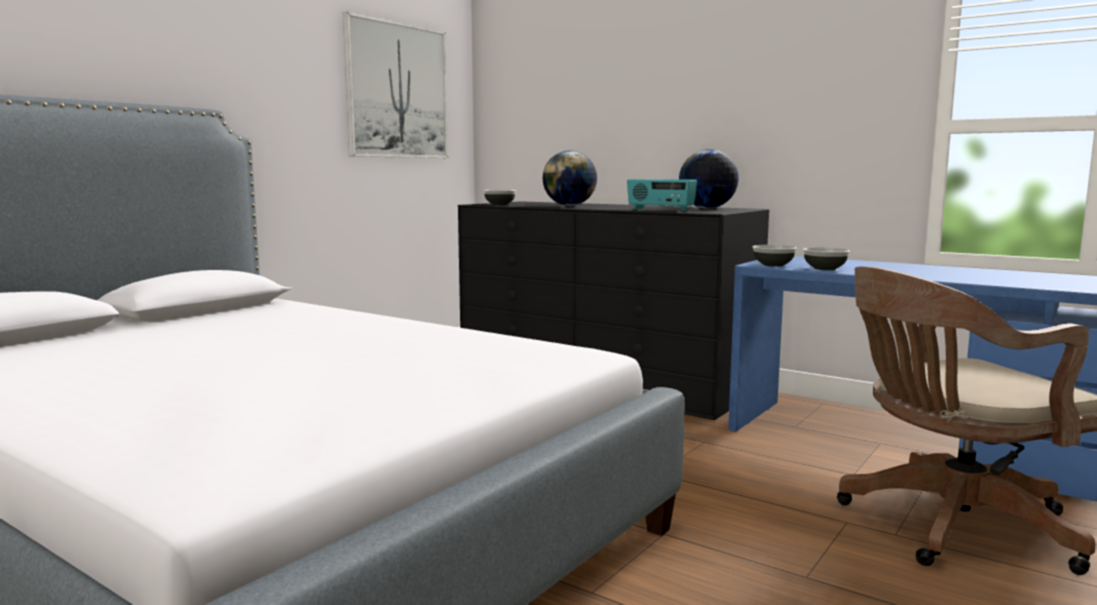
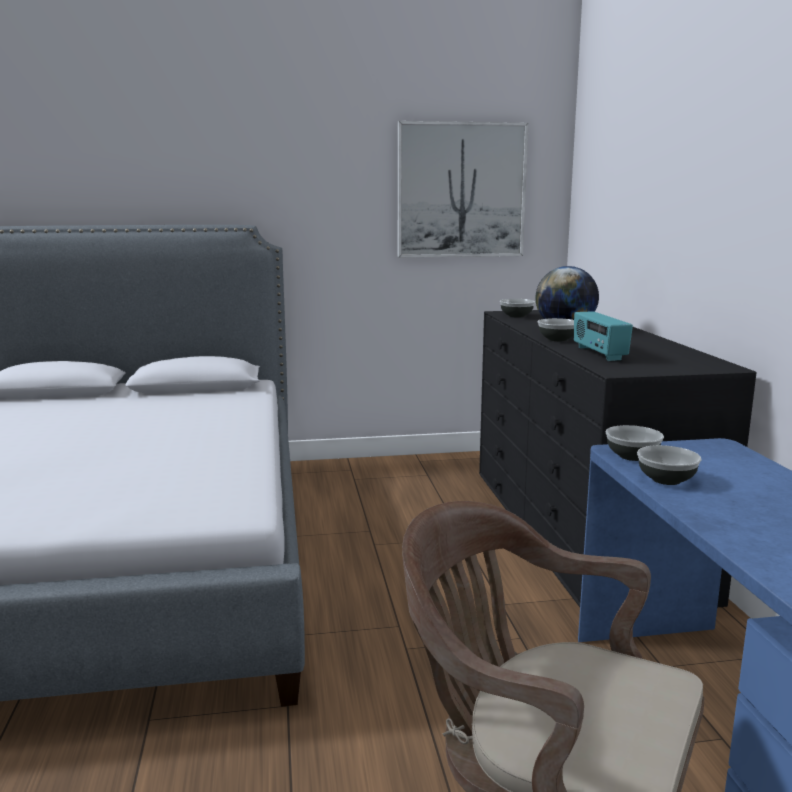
camera: 45 degrees right, 5 degrees up
globe [679,149,739,209] -> none
none -> bowl [538,318,574,341]

